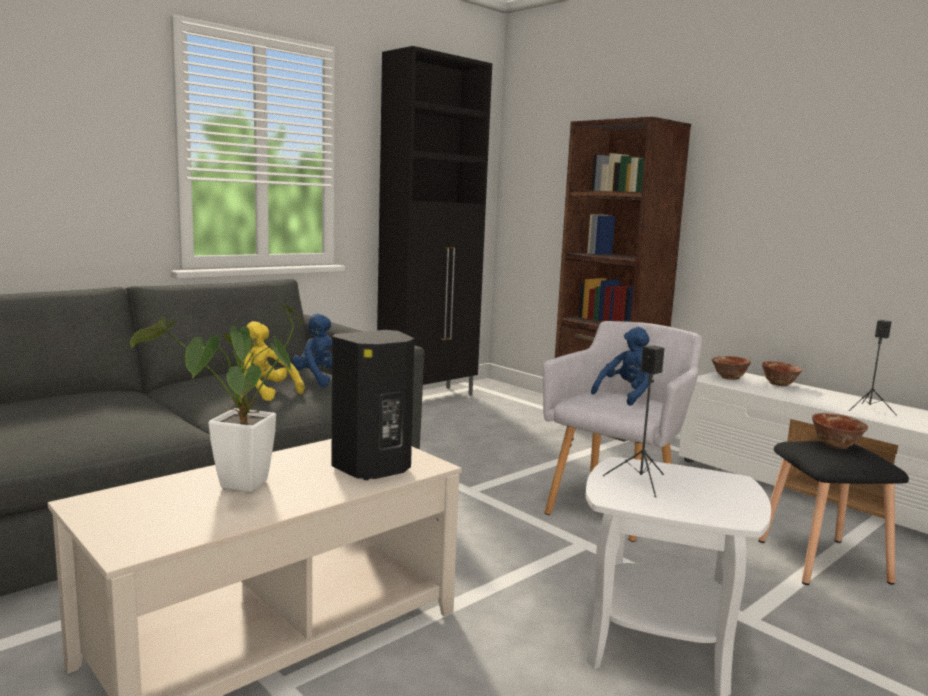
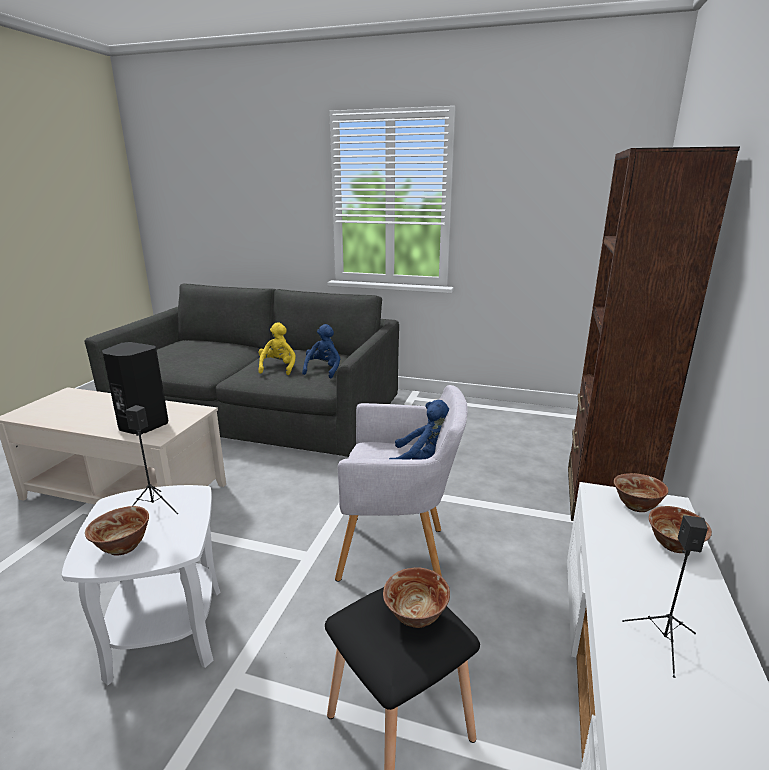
camera: 60 degrees right, 10 degrees up
potted plant [130,304,302,492] -> none
black cabinet [377,46,492,396] -> none
none -> bowl [85,506,149,556]

